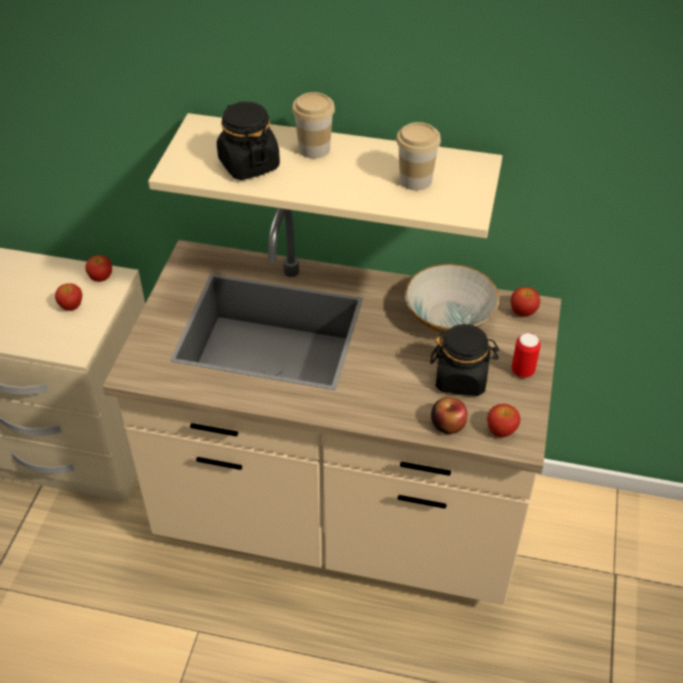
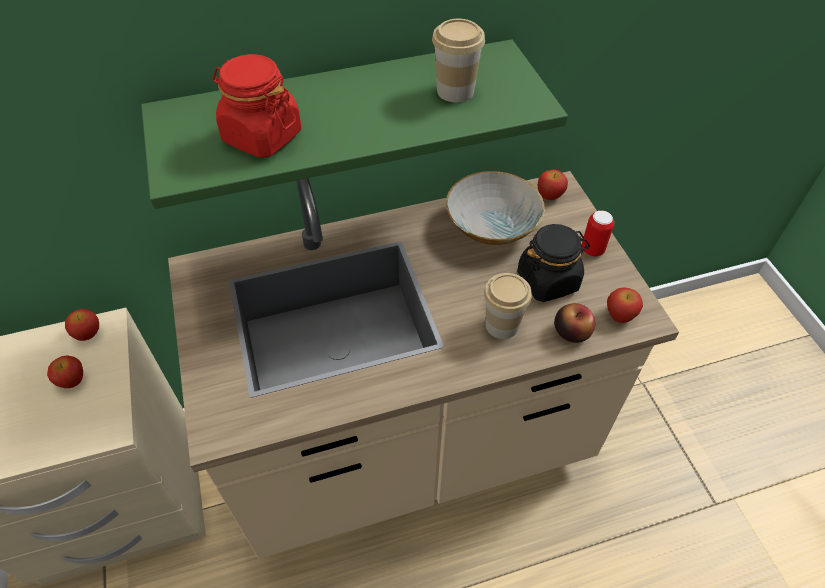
camera: 30 degrees left, 5 degrees up
beige shelf [148,113,502,238] -> green shelf [141,39,568,209]
black jar [217,102,280,180] -> red jar [213,54,302,158]
cup [292,92,335,159] -> cup moved to [484,273,532,339]

